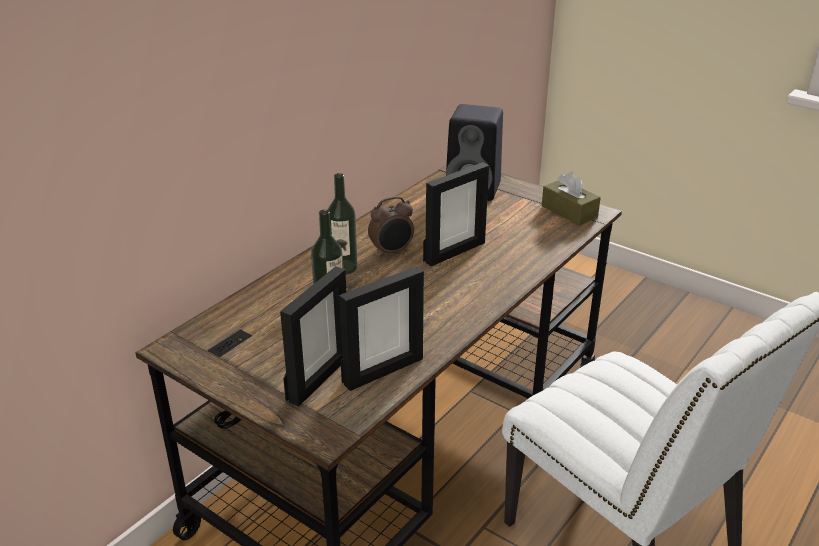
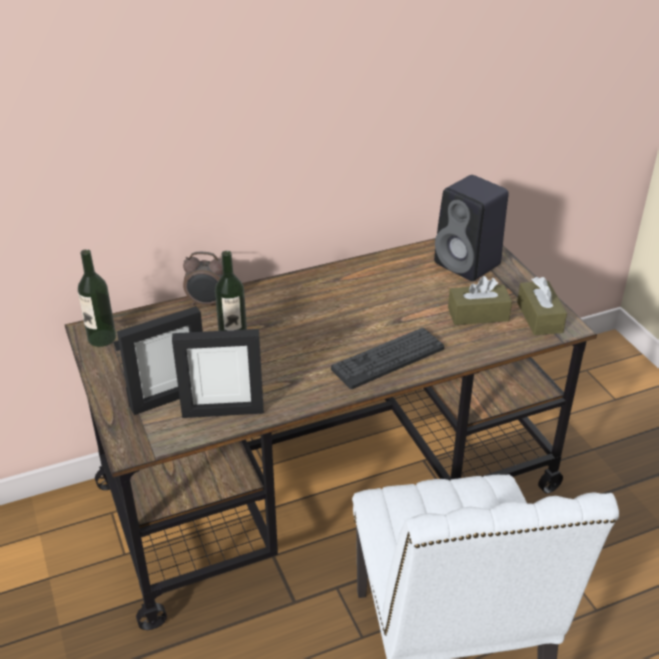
camera: 30 degrees right, 5 degrees up
bottle [327,173,357,275] -> bottle moved to [78,249,116,347]
alarm clock [368,196,414,258] -> alarm clock moved to [183,252,223,305]
picture frame [423,162,489,266] -> none
none -> keyboard [331,328,444,389]
none -> brown tissue box [448,276,512,325]

